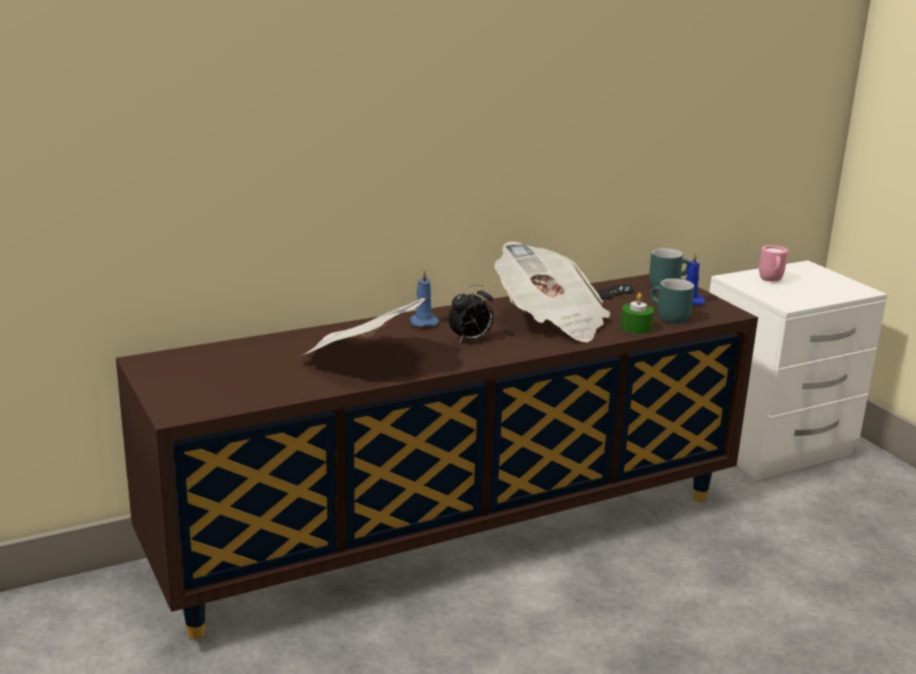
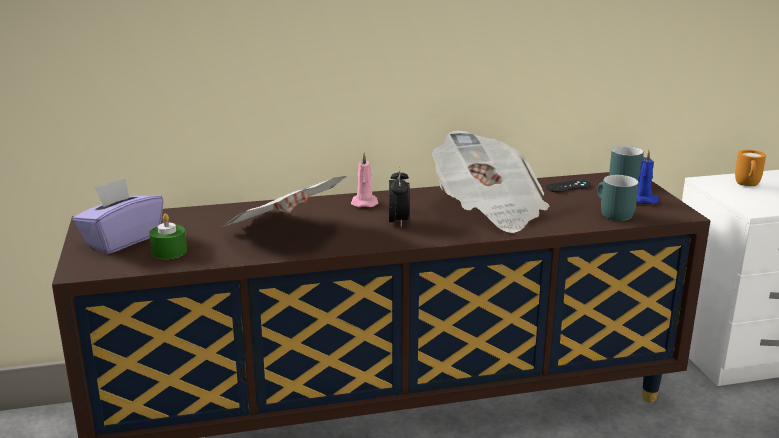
camera: 15 degrees right, 0 degrees up
blue candle [410,270,439,327] -> pink candle [351,152,378,207]
alarm clock [448,284,494,343] -> alarm clock turned 75 degrees counterclockwise [389,167,410,228]
green candle [621,293,654,334] -> green candle moved to [149,214,187,259]
pink mug [759,245,788,281] -> orange mug [735,150,766,186]
none -> purple tissue box [72,178,164,254]

